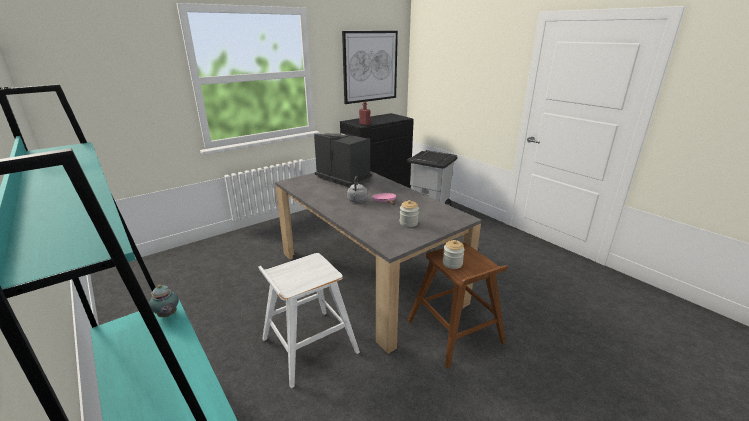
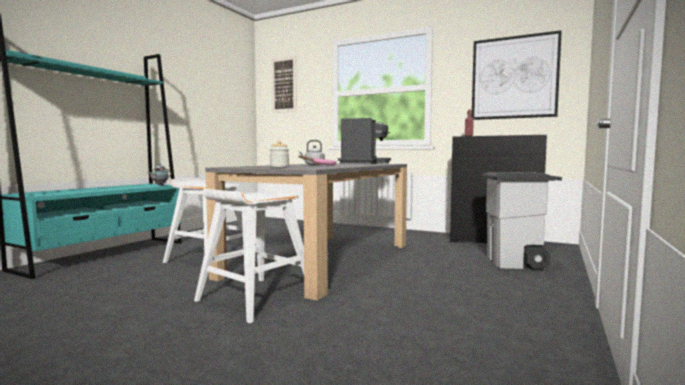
camera: 65 degrees right, 20 degrees down
brown stool [407,243,508,369] -> white stool [194,189,304,323]
jar [443,240,465,269] -> none
none -> picture [271,56,297,113]

